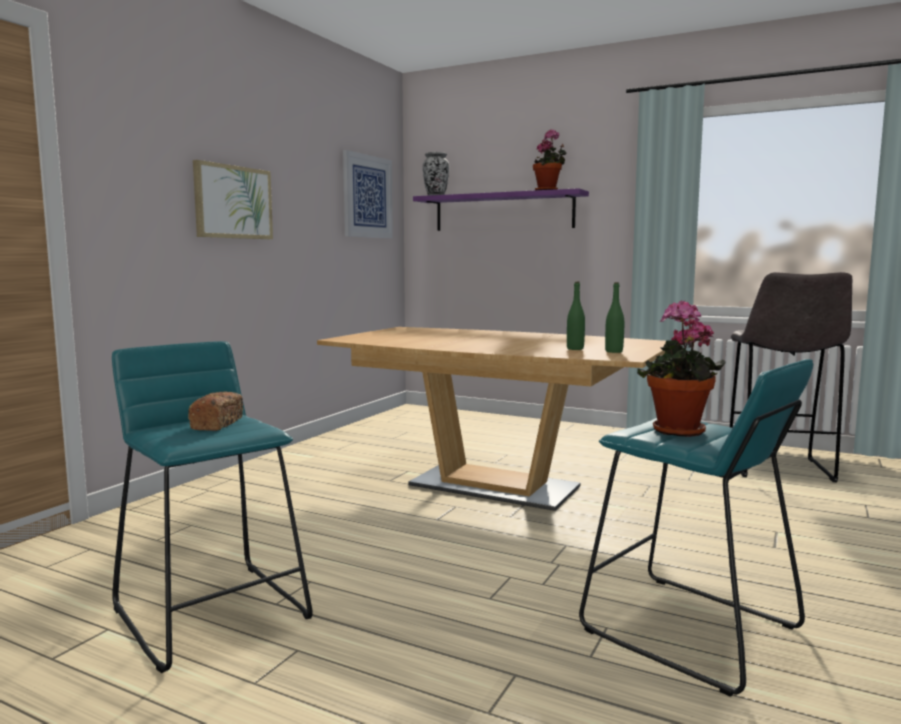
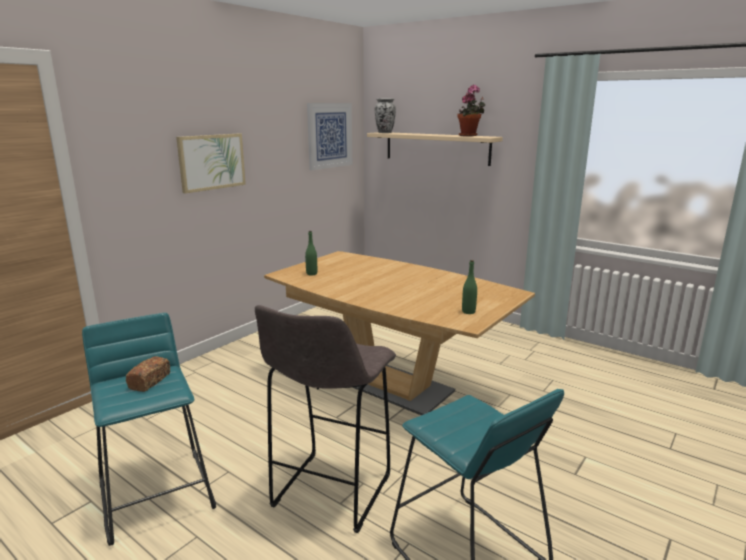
camera: 10 degrees right, 10 degrees up
purple shelf [413,188,589,231] -> beige shelf [367,132,503,166]
green bottle [567,281,585,350] -> green bottle moved to [305,231,317,275]
potted plant [637,300,726,437] -> none
grey stool [730,272,852,482] -> grey stool moved to [255,305,396,533]

